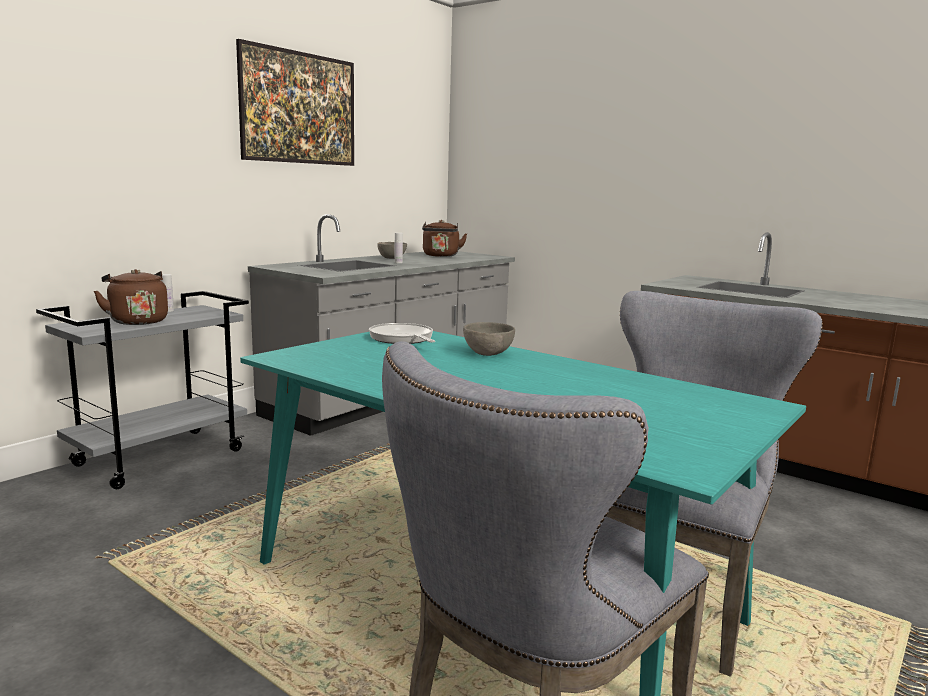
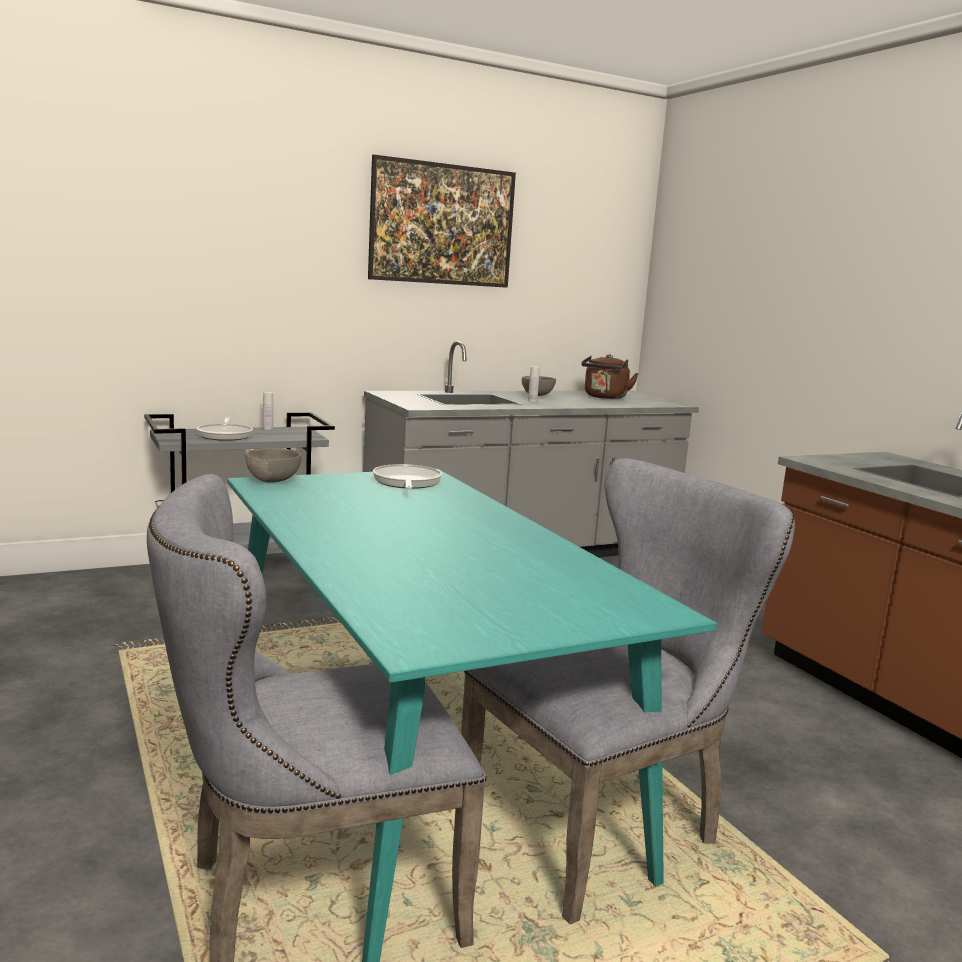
camera: 25 degrees right, 0 degrees up
brown kettle [94,269,168,325] -> frying pan [197,417,253,441]
grey bowl [463,322,515,356] -> grey bowl moved to [245,448,301,483]

